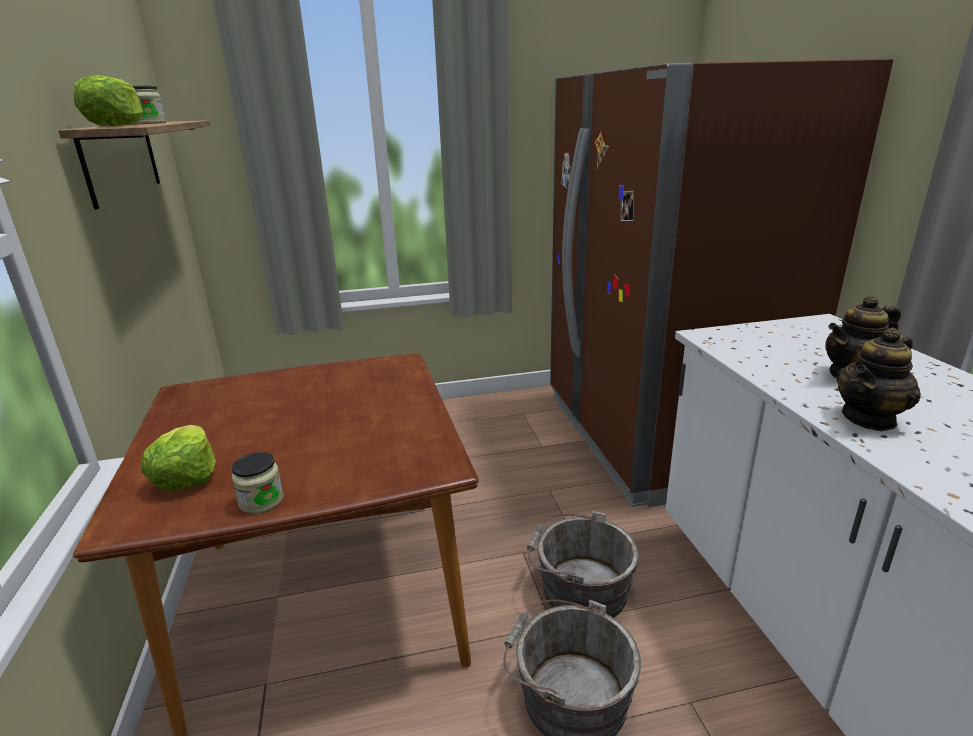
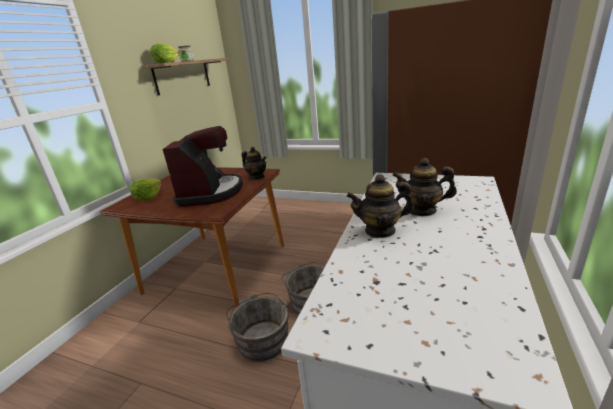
camera: 35 degrees right, 0 degrees up
jar [232,452,284,514] -> none
none -> coffee machine [163,126,243,207]
none -> teapot [241,147,266,179]

